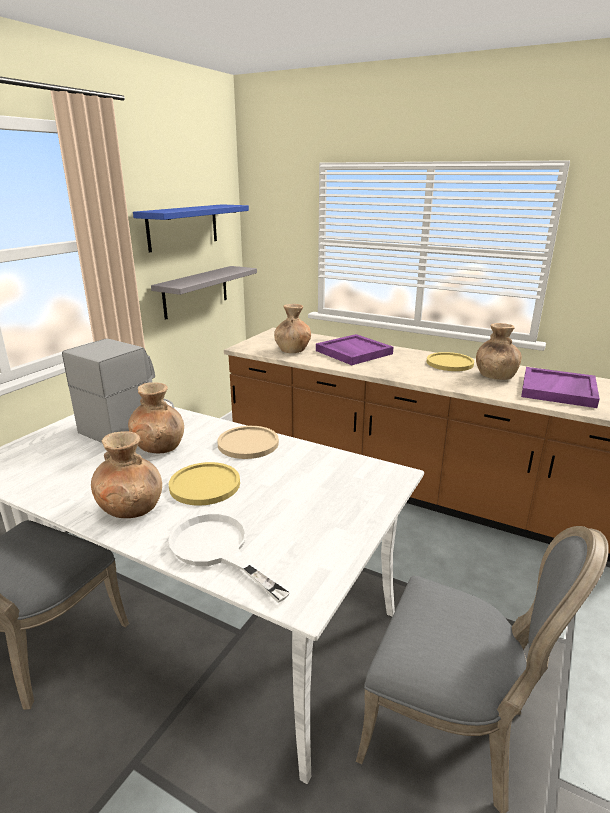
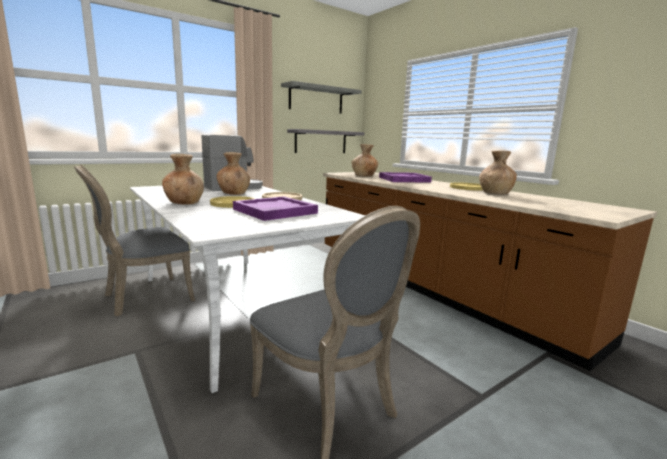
camera: 25 degrees right, 10 degrees down
blue shelf [133,204,249,253] -> grey shelf [281,81,362,114]
white frying pan [169,513,290,603] -> none
purple tray [521,367,600,408] -> purple tray moved to [233,196,318,221]

